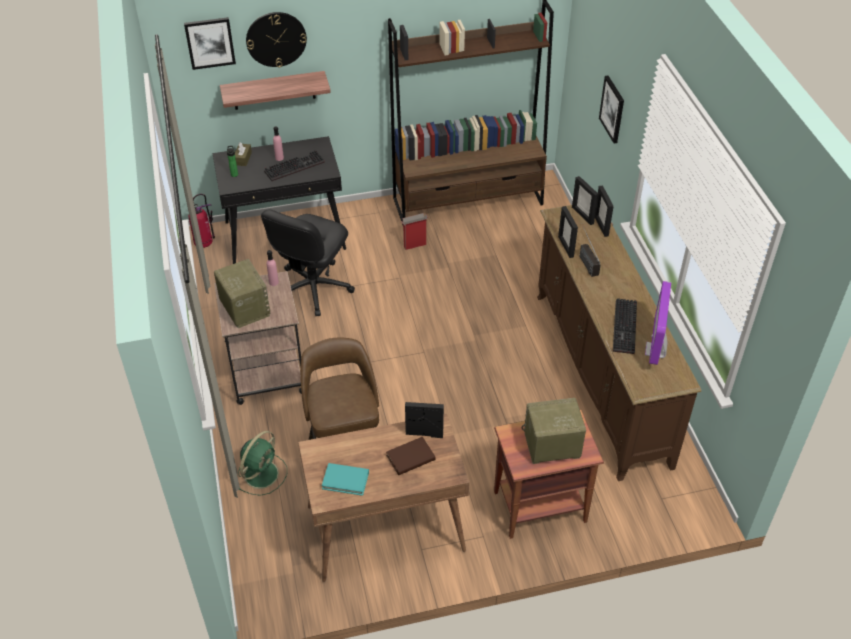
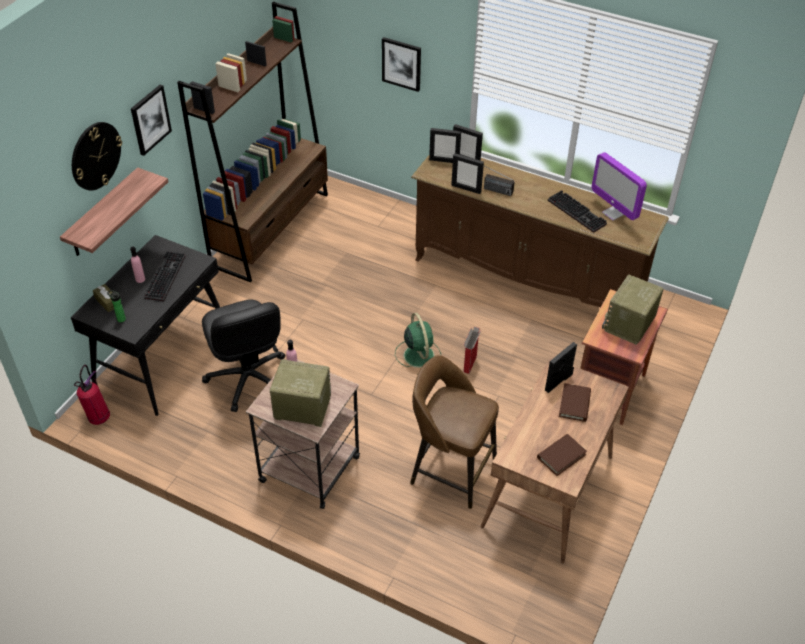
camera: 50 degrees left, 0 degrees up
picture [184,17,236,70] -> picture moved to [131,85,172,156]
green fan [238,431,287,496] -> green fan moved to [395,313,441,368]
turquoise book [322,463,369,496] -> brown book [537,434,587,476]
cardboard box [400,213,428,250] -> cardboard box moved to [464,327,481,374]

